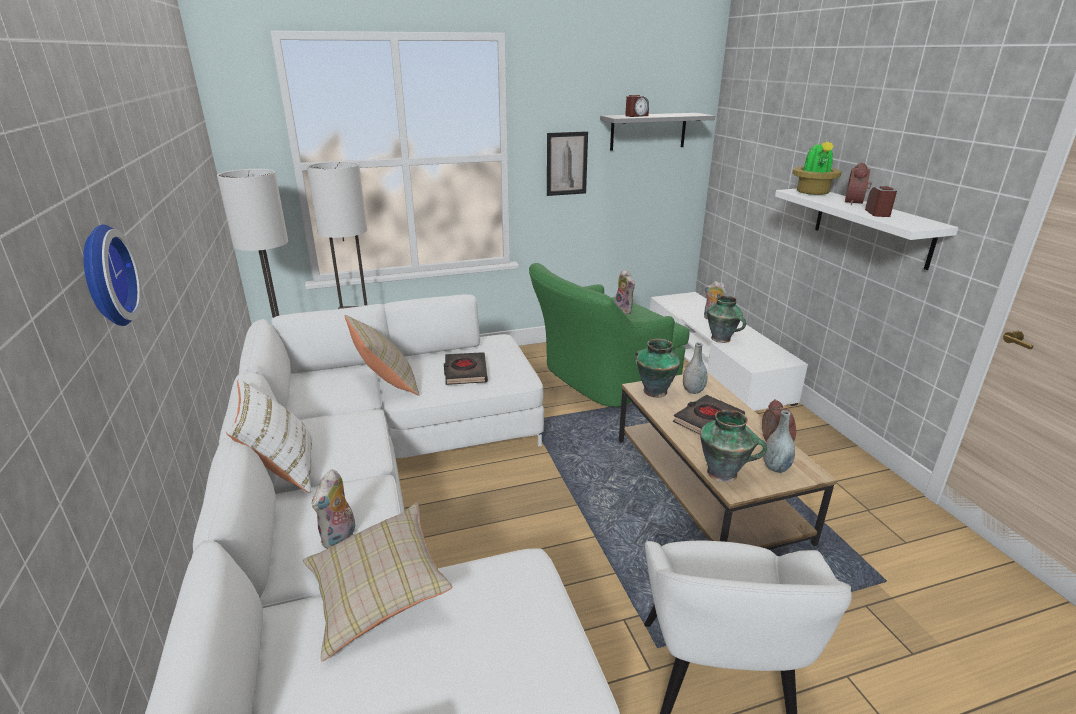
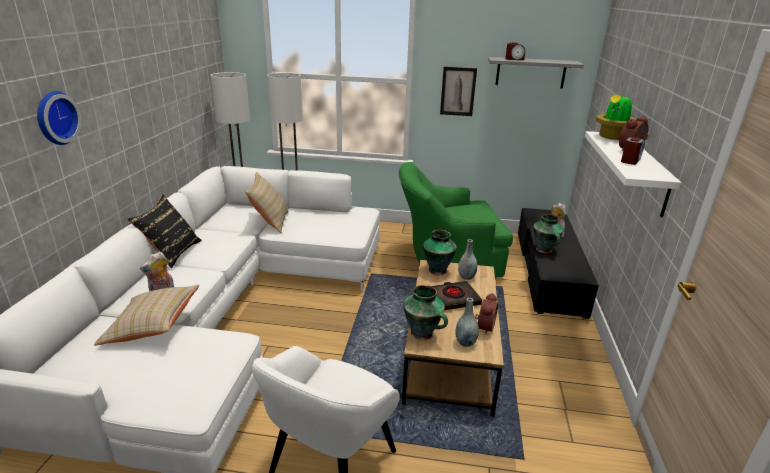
camera: 25 degrees right, 0 degrees up
white pillow [226,379,312,493] -> black pillow [127,194,202,268]
black book [444,352,488,385] -> none
plush toy [614,269,635,315] -> none
white tv stand [650,292,808,411] -> black tv stand [518,208,599,319]

